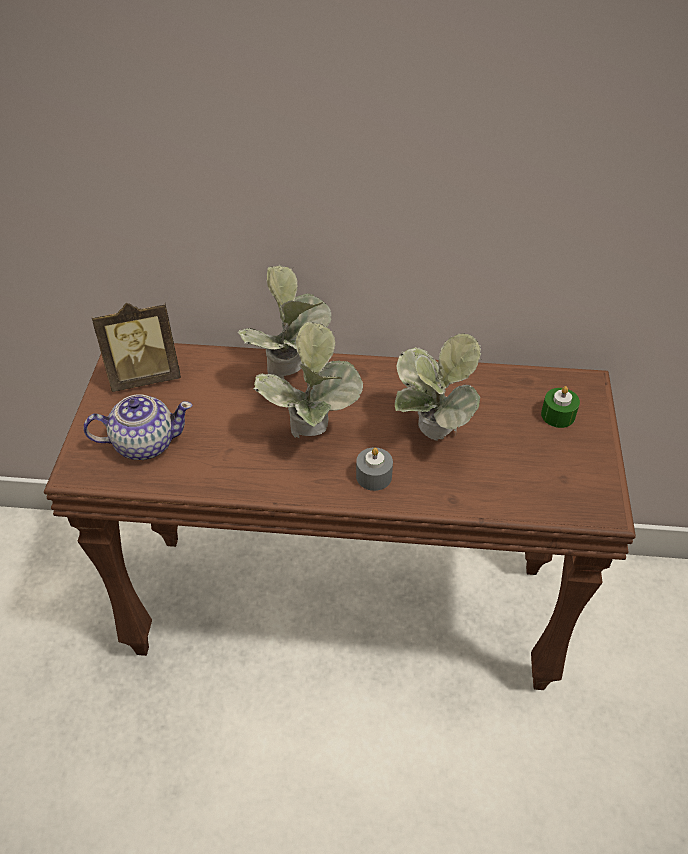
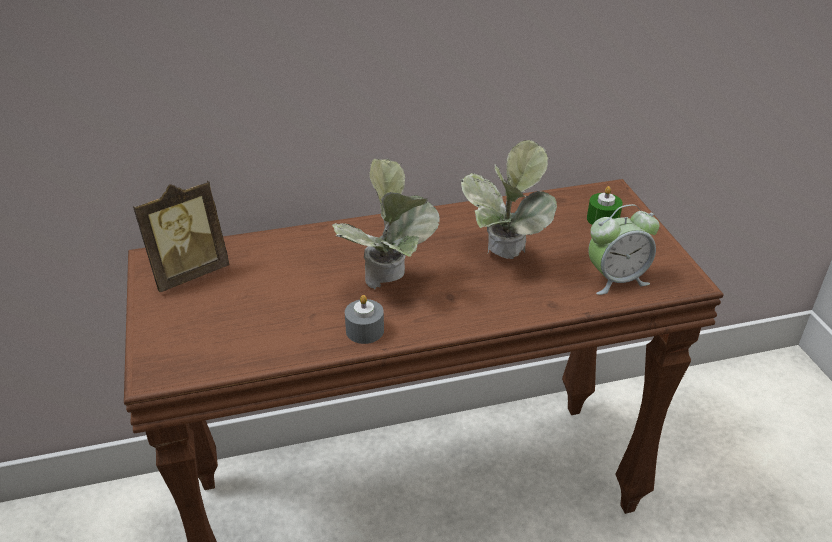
camera: 20 degrees left, 10 degrees down
teapot [83,394,193,460] -> none
potted plant [238,265,332,379] -> none
grey candle [356,447,393,491] -> grey candle moved to [345,295,384,344]
none -> alarm clock [588,204,660,295]

